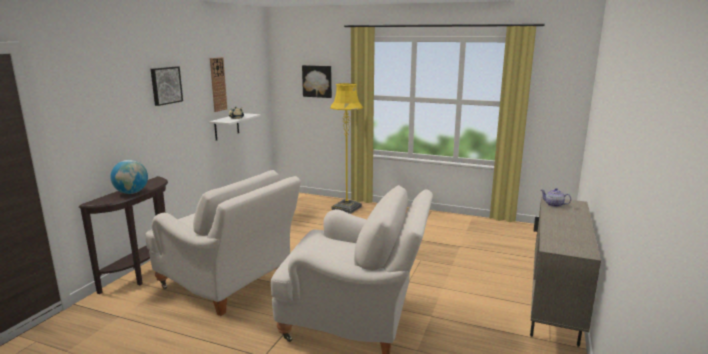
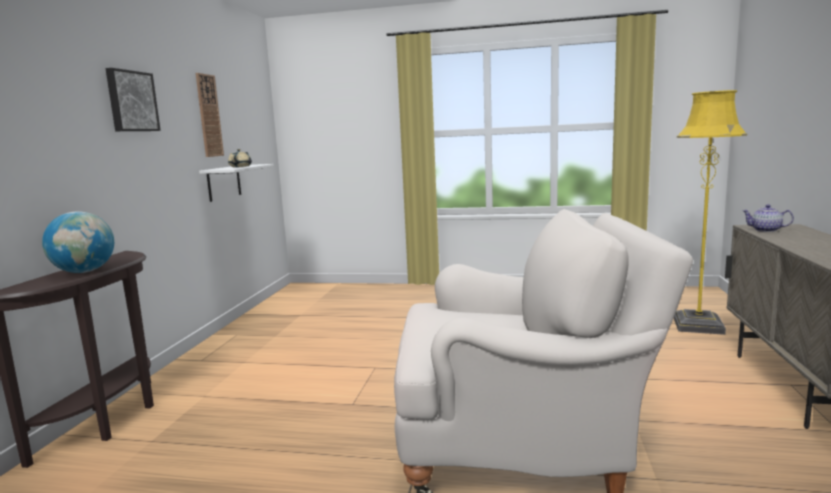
camera: 10 degrees left, 5 degrees down
white armchair [145,170,301,316] -> none
picture [302,65,332,98] -> none
yellow floor lamp [330,83,363,214] -> yellow floor lamp moved to [674,90,747,335]

